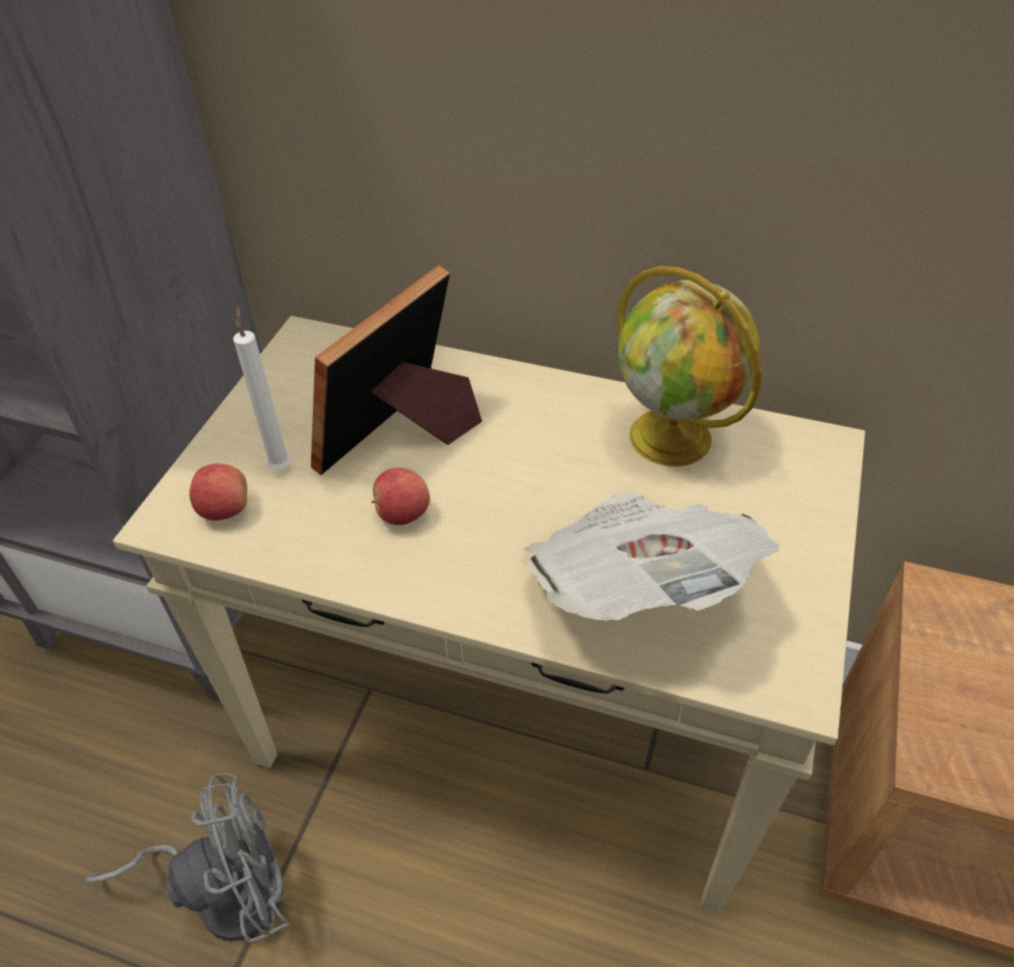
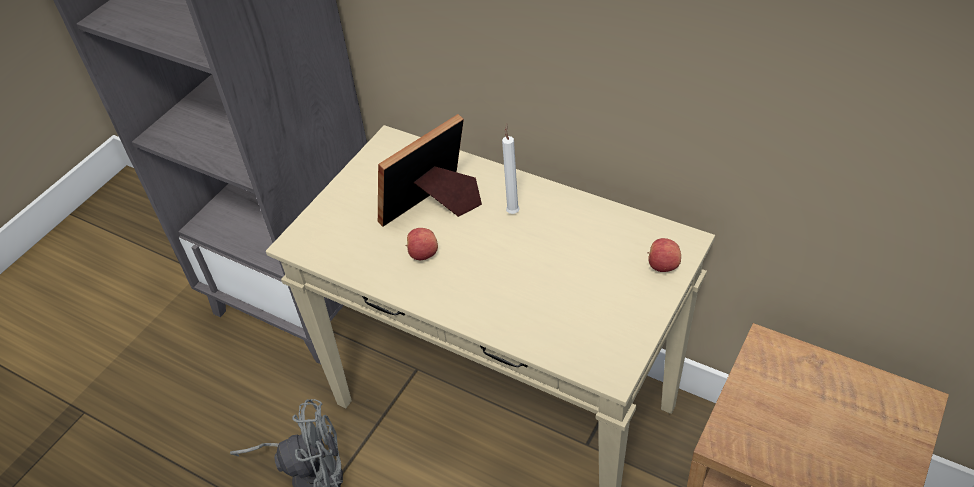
camera: 15 degrees right, 0 degrees up
apple [189,464,247,521] -> apple moved to [647,238,681,272]
white candle [233,306,291,470] -> white candle moved to [502,123,520,214]
newspaper [524,492,780,621] -> none
globe [617,266,762,467] -> none

